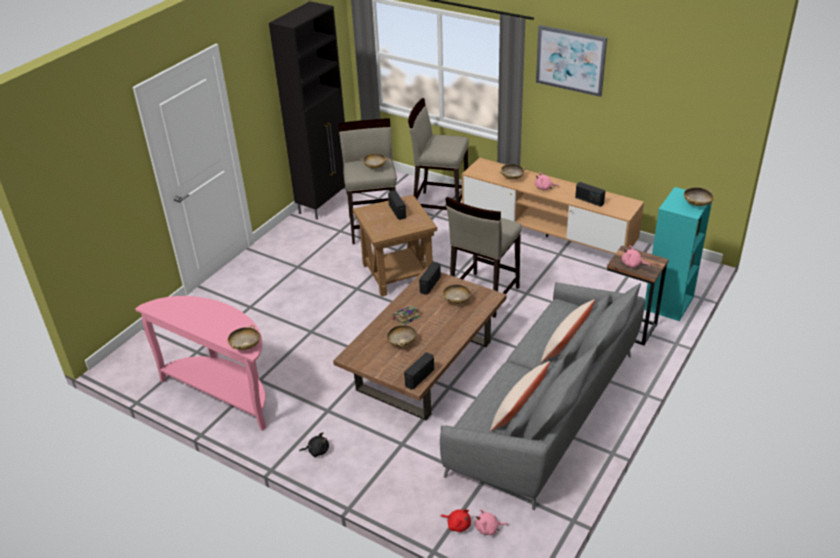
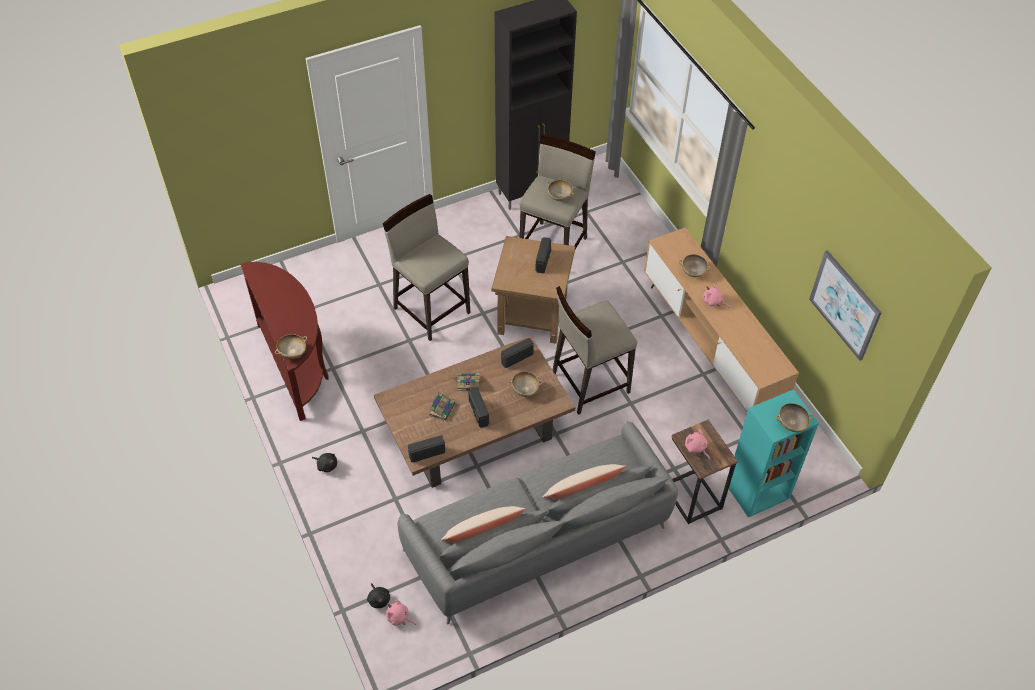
camera: 30 degrees right, 15 degrees up
pink console table [135,296,267,431] -> brown console table [240,262,329,421]
beige bowl [387,323,417,347] -> book [429,392,455,421]
beige stool [408,98,469,210] -> beige stool moved to [383,194,470,341]
red plush toy [441,509,471,532] -> black plush toy [367,583,390,608]
picture [536,25,607,97] -> picture moved to [809,250,882,361]
radio [575,182,605,207] -> radio moved to [468,388,489,428]

